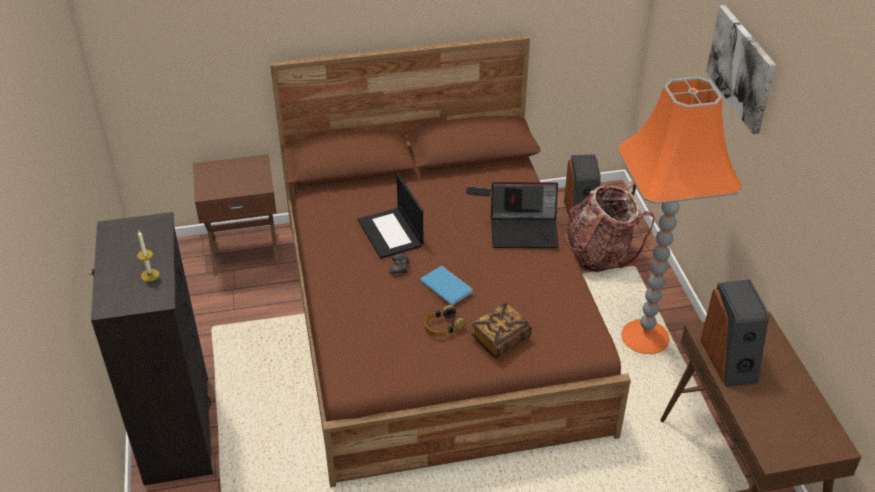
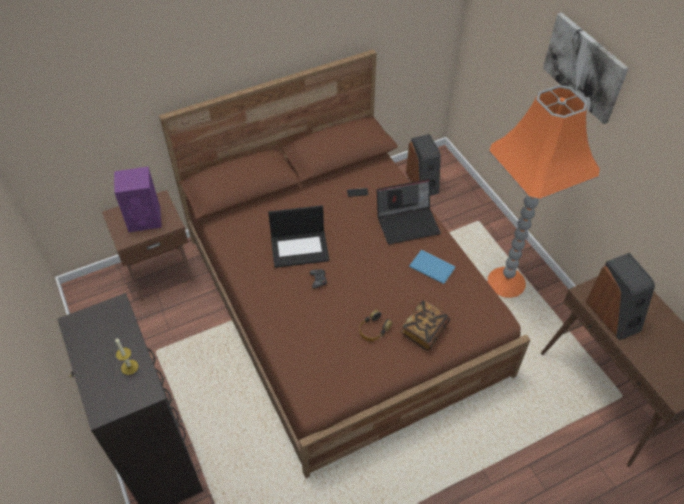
camera: 15 degrees left, 10 degrees up
laptop [358,174,424,259] -> laptop turned 60 degrees counterclockwise [268,205,330,268]
blue book [420,266,473,305] -> blue book moved to [409,250,455,284]
backpack [567,181,655,272] -> none
none -> purple speaker [114,167,162,232]

